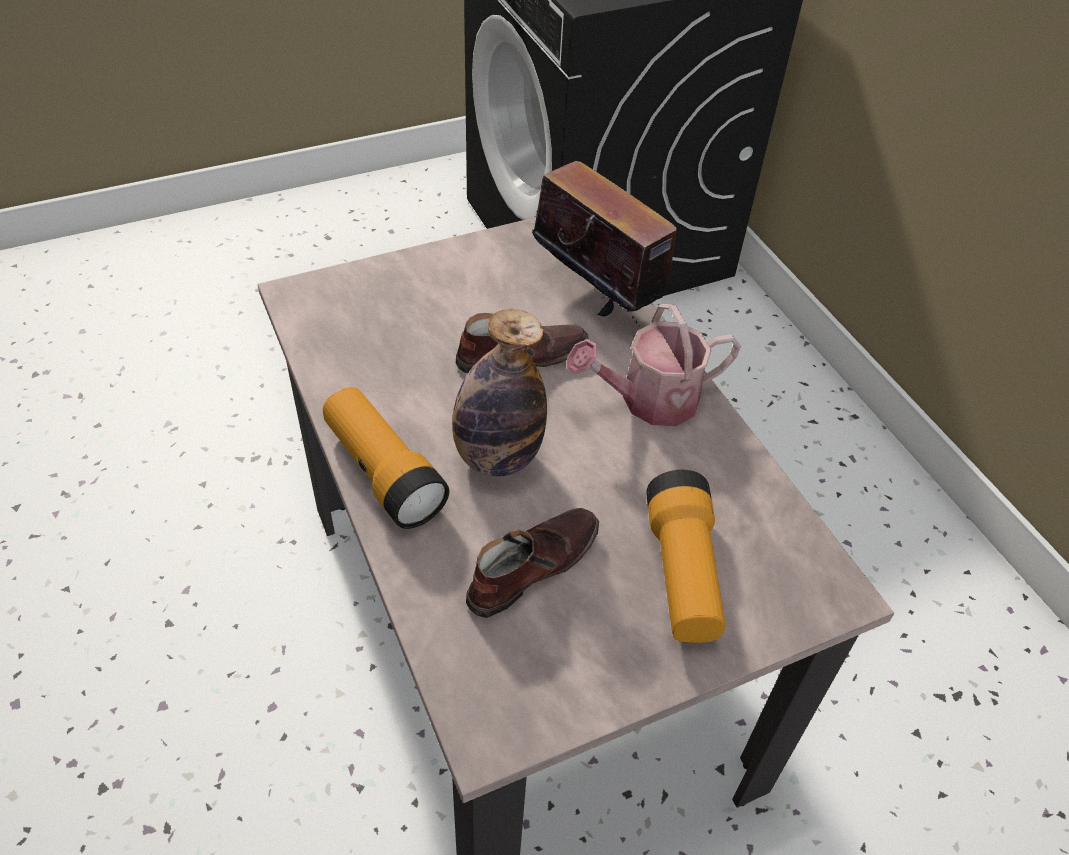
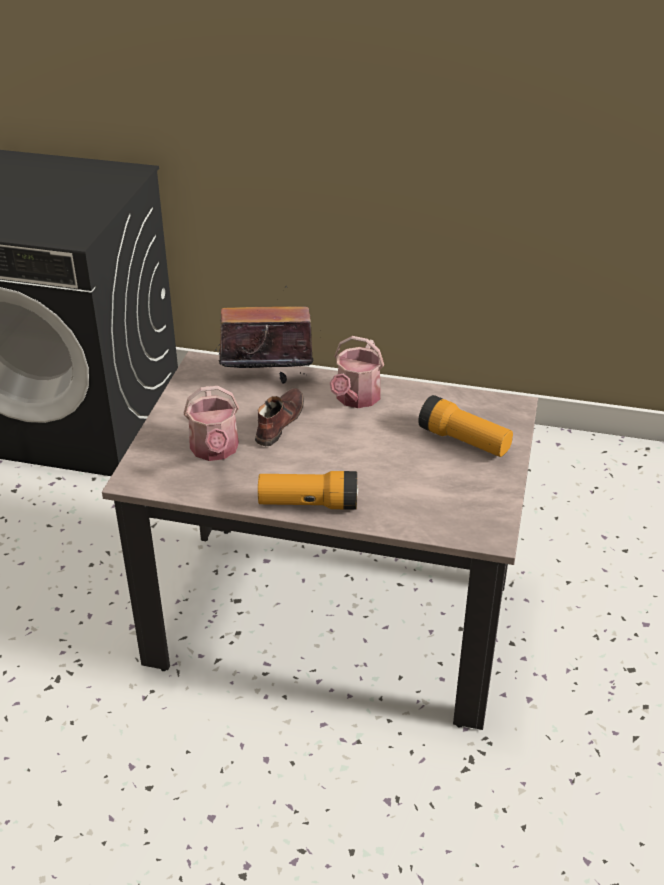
camera: 50 degrees left, 10 degrees down
bottle [452,309,547,476] -> none
brown shoe [466,508,599,618] -> none
none -> watering can [183,386,239,461]

